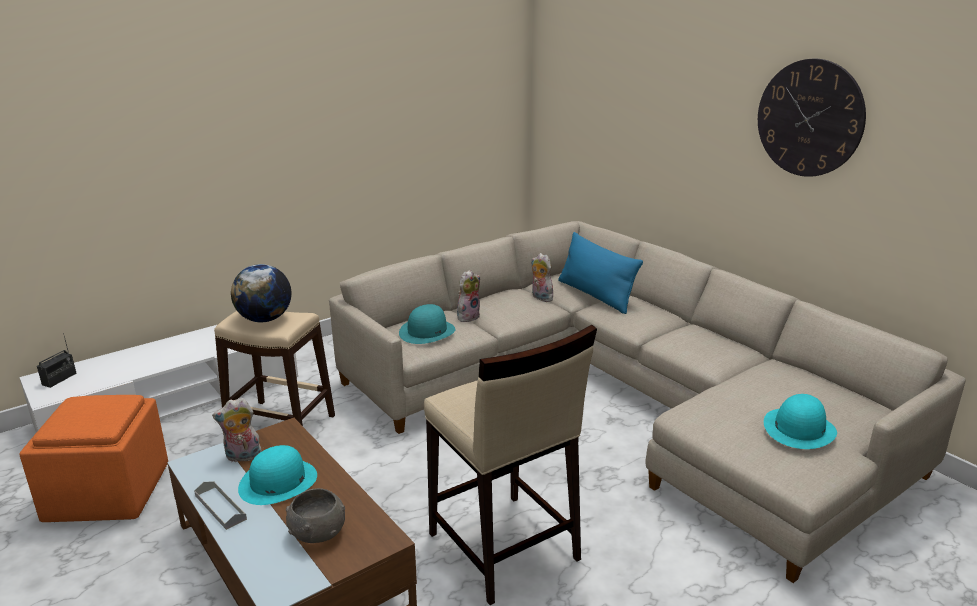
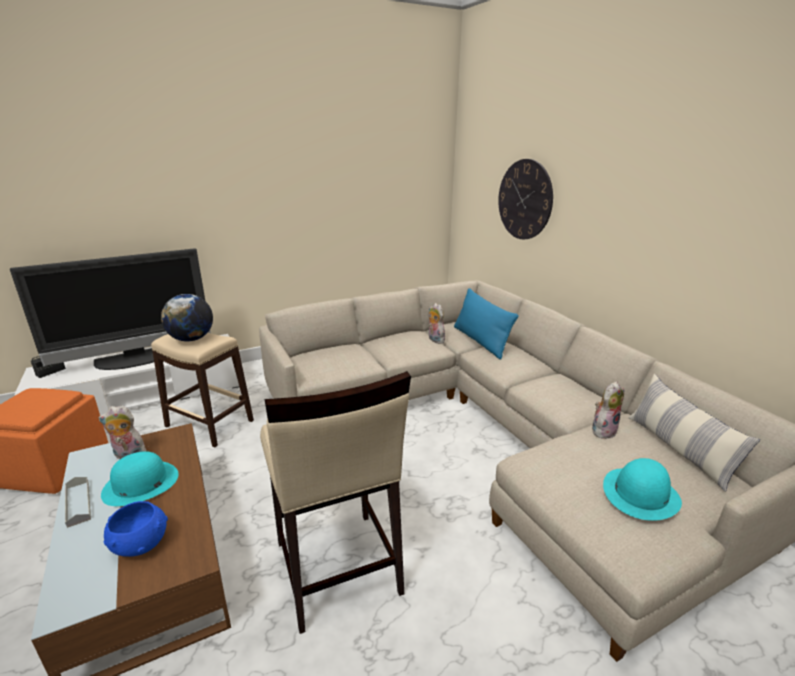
camera: 10 degrees right, 0 degrees up
grey bowl [286,488,345,543] -> blue bowl [103,501,168,557]
turquoise hat [399,304,455,344] -> none
plush toy [457,270,480,322] -> plush toy moved to [592,382,624,439]
wall clock [758,59,866,177] -> wall clock moved to [498,159,553,239]
none -> television [10,248,211,370]
none -> pillow [629,374,760,492]

